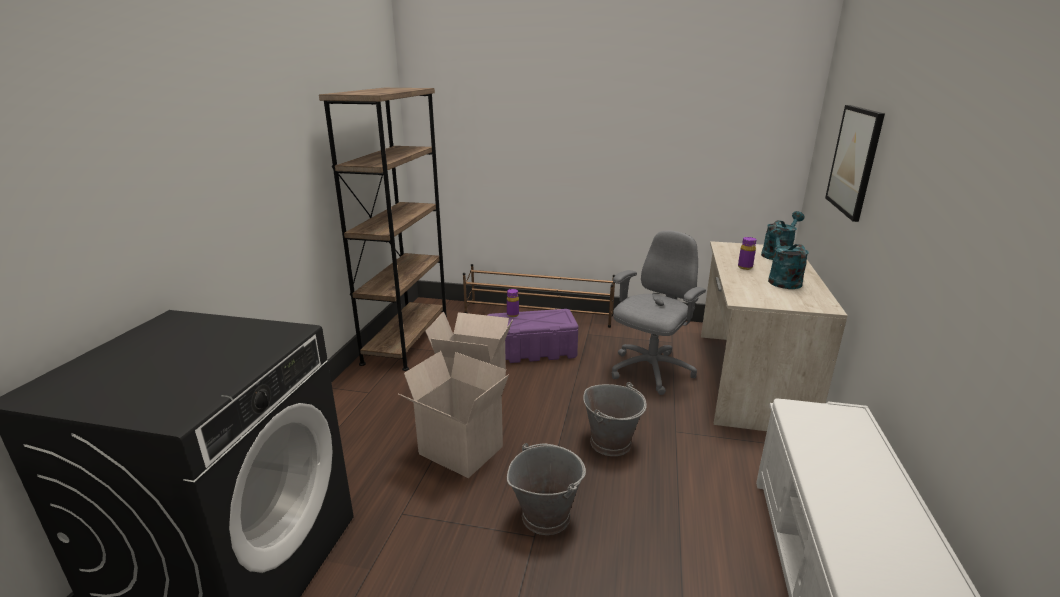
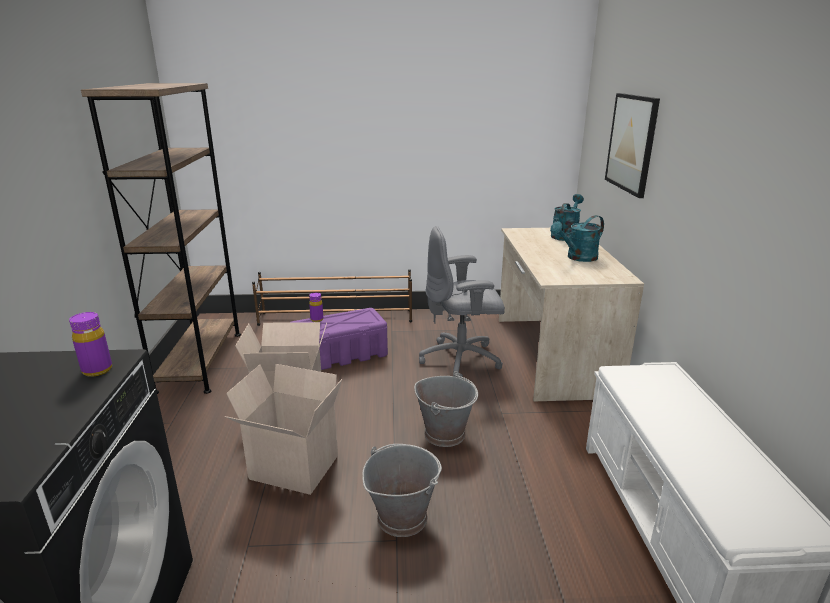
camera: 15 degrees left, 0 degrees up
grey office chair [612,231,706,395] -> grey office chair turned 120 degrees counterclockwise [419,226,505,379]
purple bottle [738,237,756,270] -> purple bottle moved to [69,312,112,377]
turquoise watering can [768,228,809,289] -> turquoise watering can turned 105 degrees counterclockwise [550,215,604,262]

